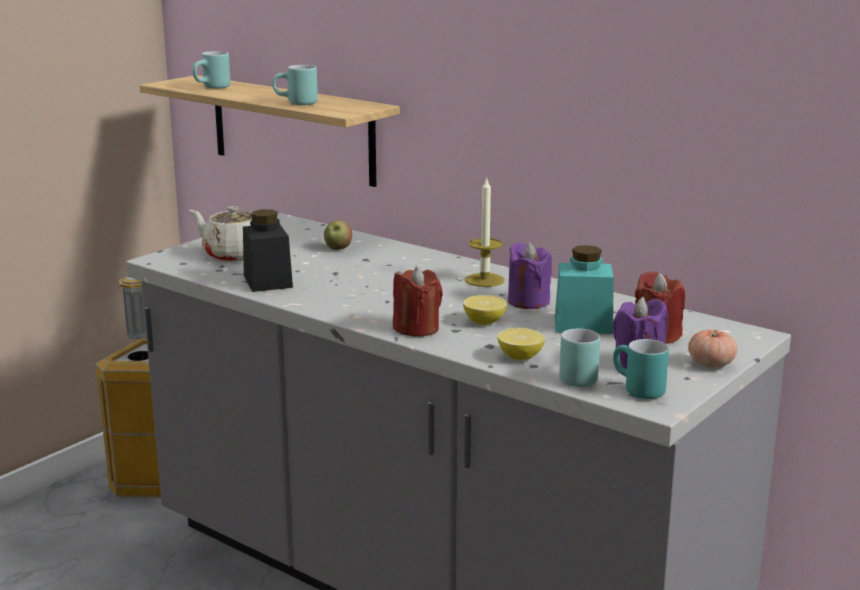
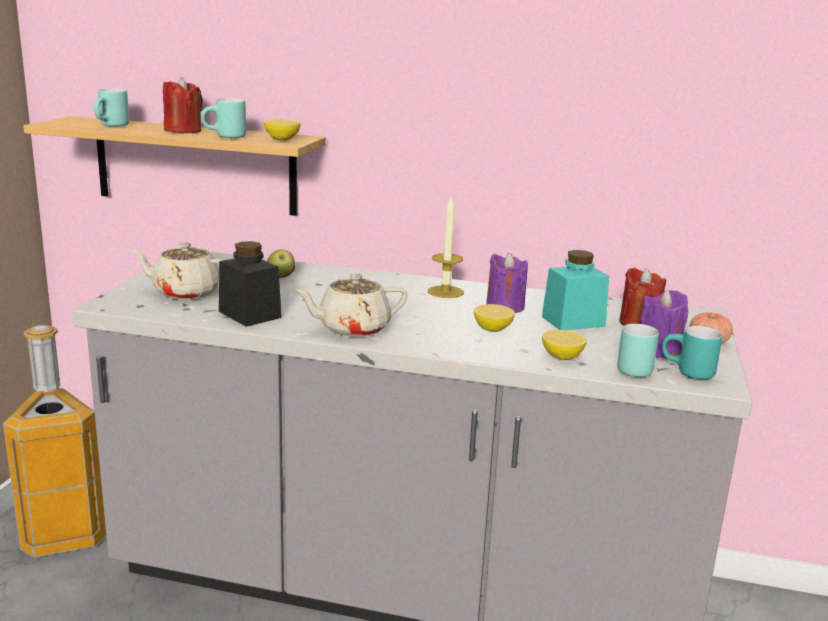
camera: 25 degrees left, 0 degrees up
red candle [393,267,443,337] -> red candle moved to [163,77,203,133]
none -> lemon [264,120,300,140]
none -> beige teapot [294,273,408,337]

